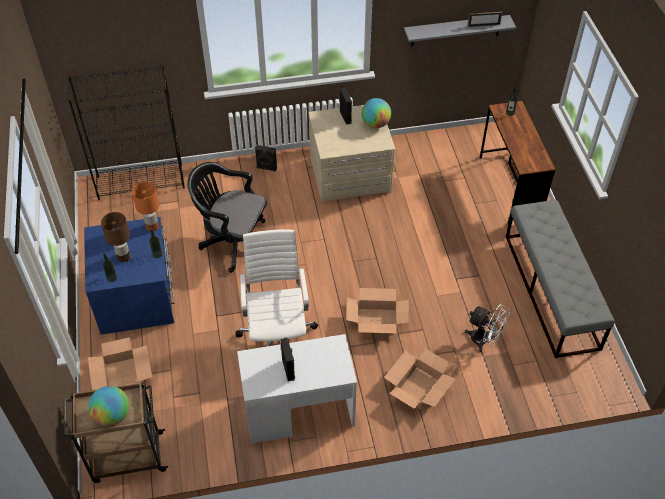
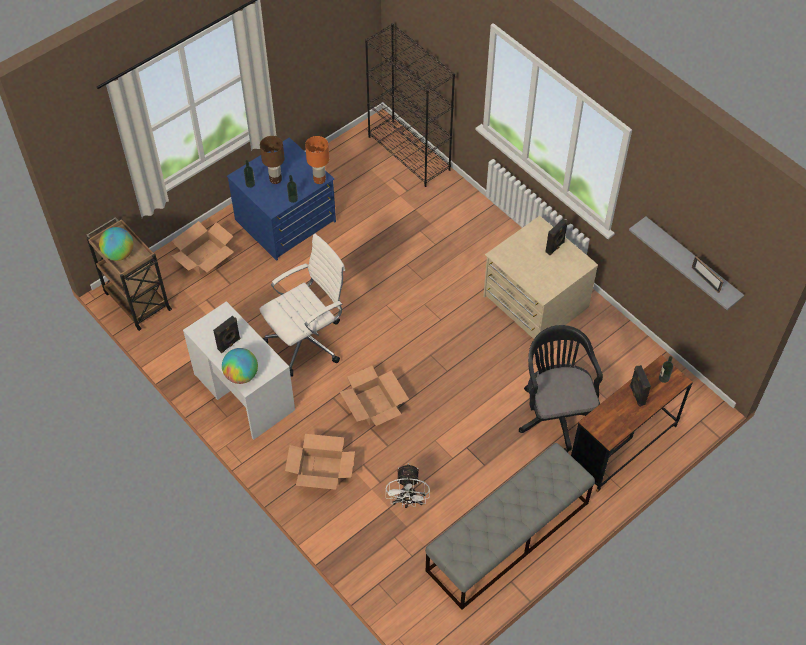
camera: 60 degrees right, 5 degrees up
black office chair [188,162,267,273] -> black office chair moved to [519,325,603,452]
black speaker [255,145,277,172] -> black speaker moved to [630,365,651,407]
globe [361,98,391,128] -> globe moved to [222,348,258,384]

